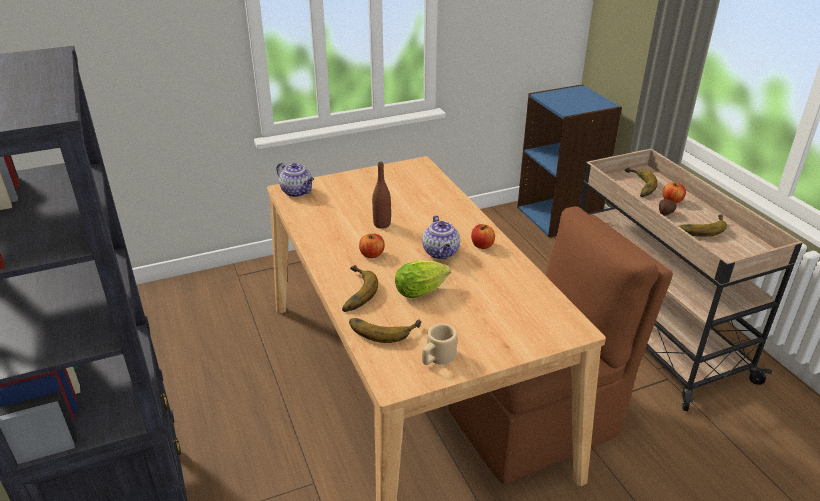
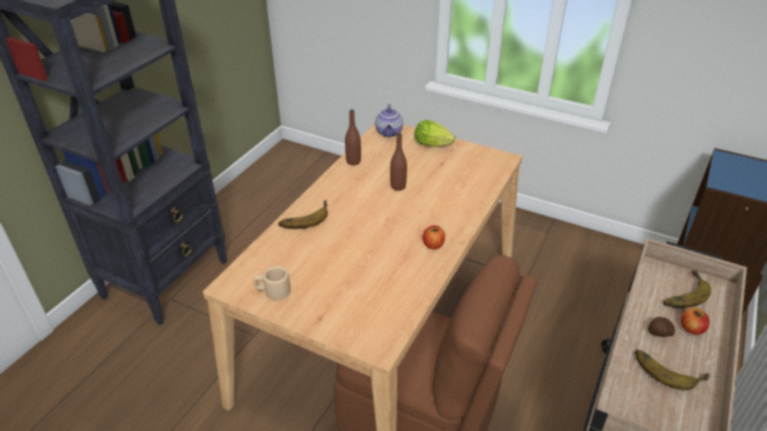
camera: 50 degrees right, 5 degrees up
banana [349,318,421,343] -> none
apple [359,234,385,258] -> none
lettuce [395,261,451,298] -> lettuce moved to [414,120,455,147]
teapot [422,215,460,259] -> none
none -> brown bottle [345,109,361,165]

